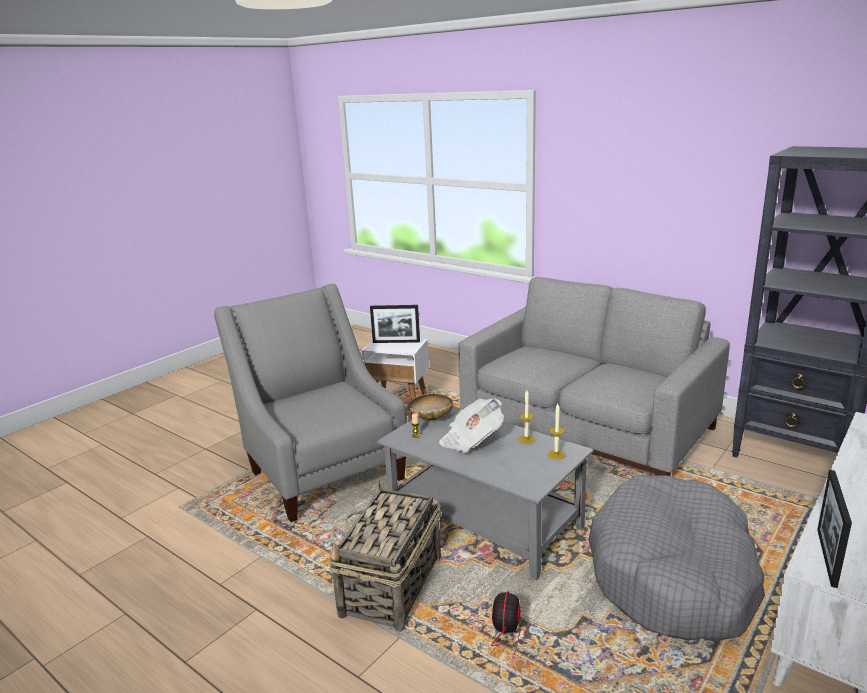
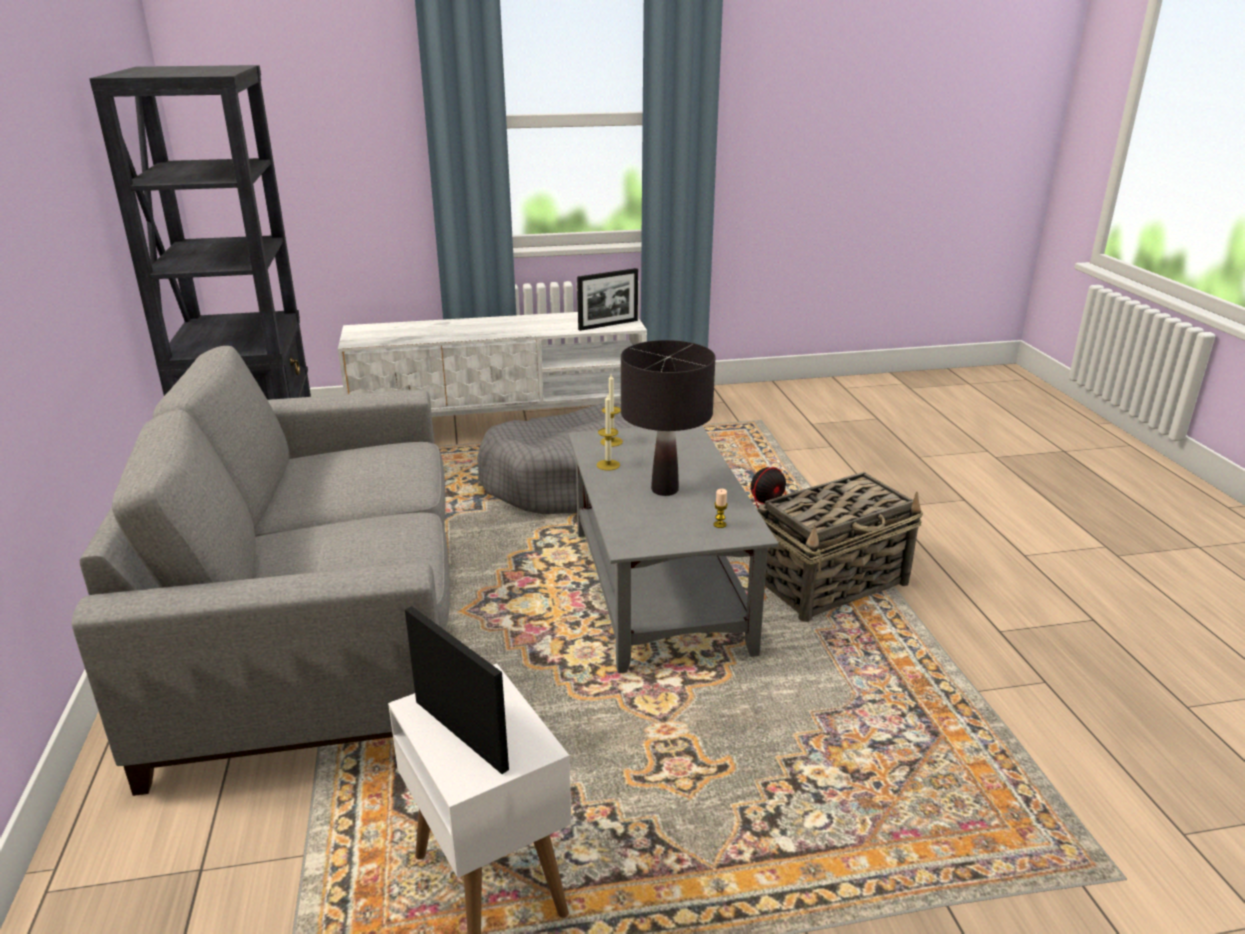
camera: 140 degrees left, 5 degrees up
grey armchair [214,284,407,522] -> none
beige bowl [409,391,453,421] -> none
newspaper [439,398,504,453] -> black table lamp [621,340,715,496]

